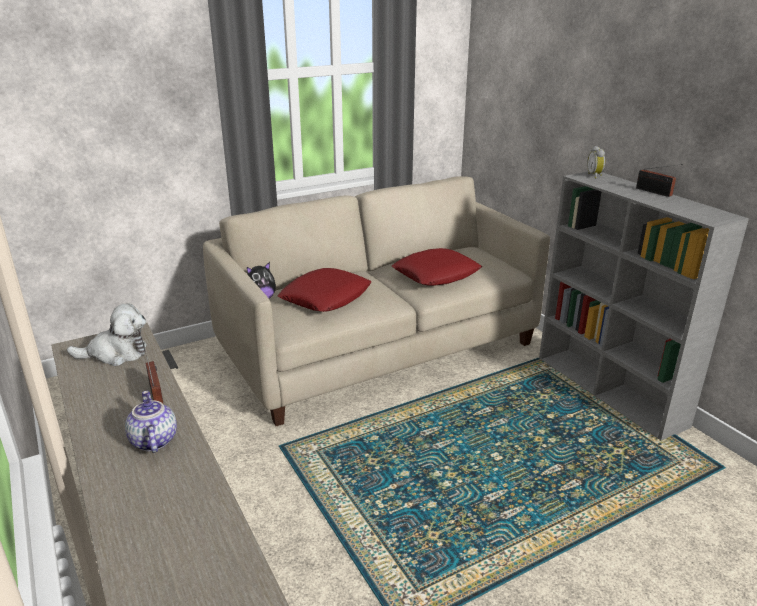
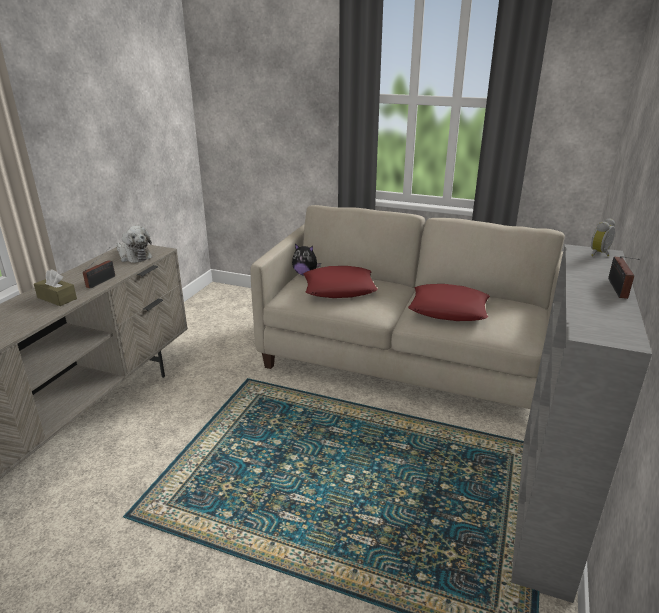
camera: 50 degrees right, 0 degrees up
teapot [125,391,177,453] -> brown tissue box [34,269,77,306]

